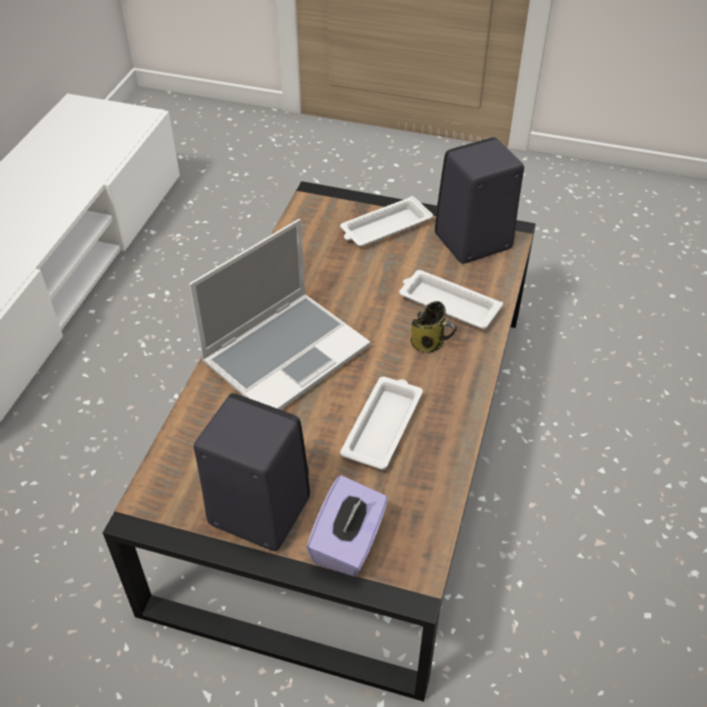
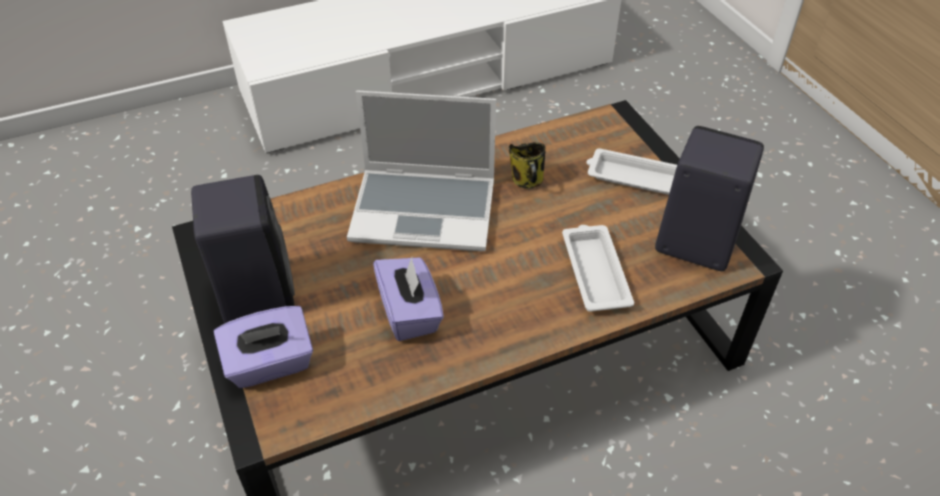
camera: 50 degrees right, 0 degrees up
white tray [340,377,423,470] -> purple tissue box [373,257,444,341]
mug [410,301,457,353] -> mug moved to [509,142,546,189]

